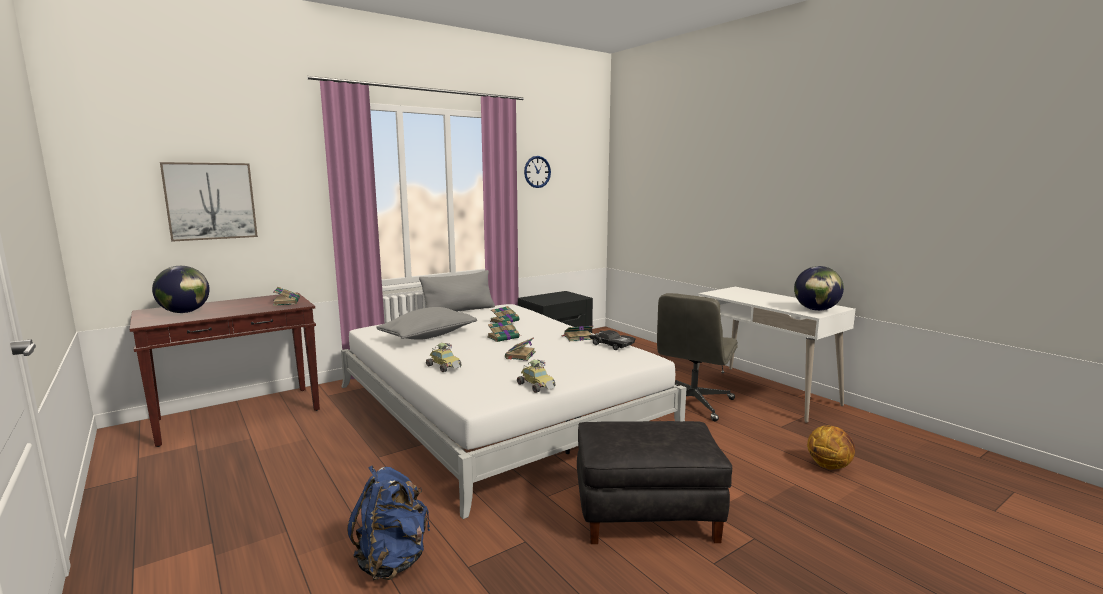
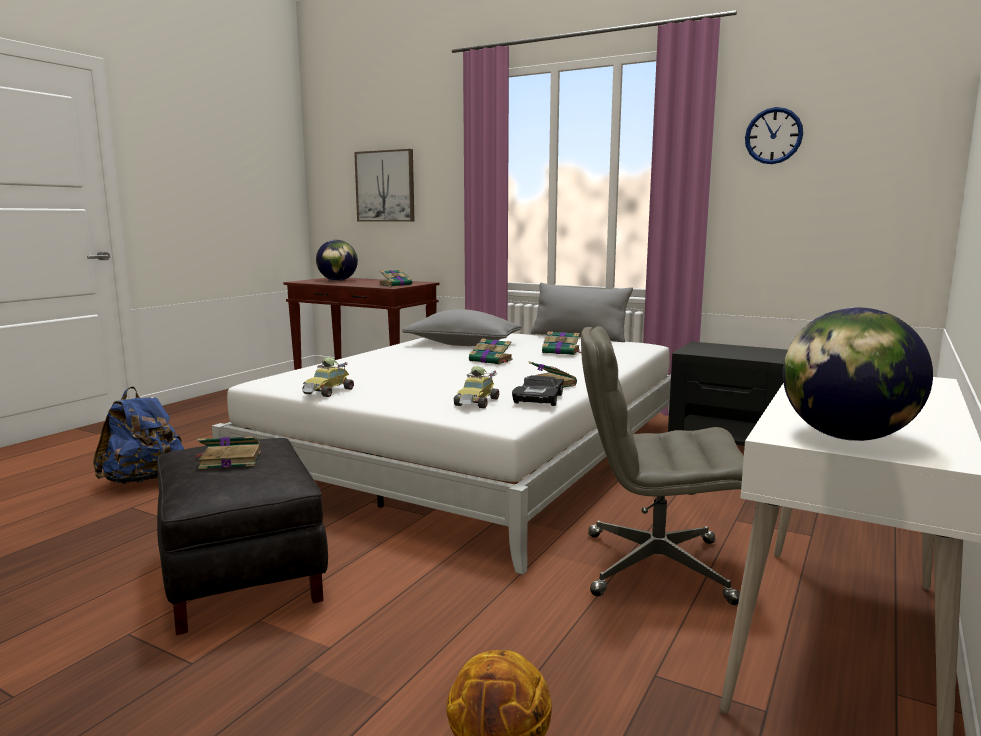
camera: 65 degrees right, 0 degrees up
toy car [426,343,462,372] -> toy car moved to [454,366,499,408]
book [505,337,536,361] -> book moved to [195,436,261,469]

